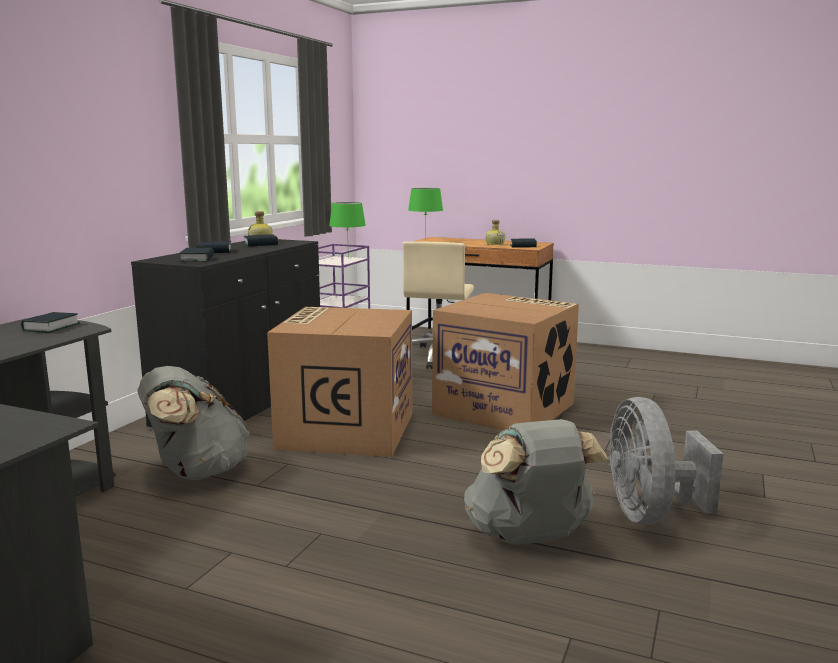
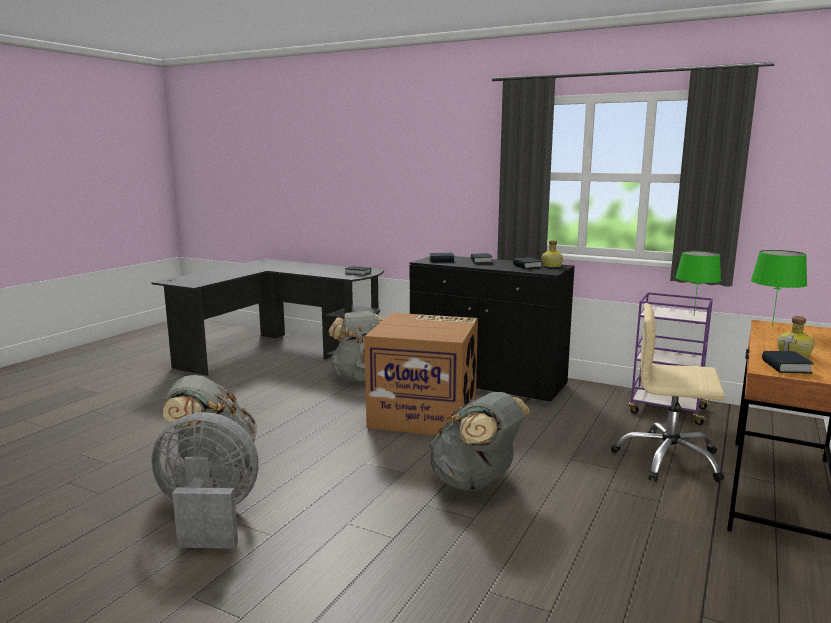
camera: 95 degrees right, 0 degrees up
cardboard box [432,293,579,430] -> grey backpack [429,392,530,491]

